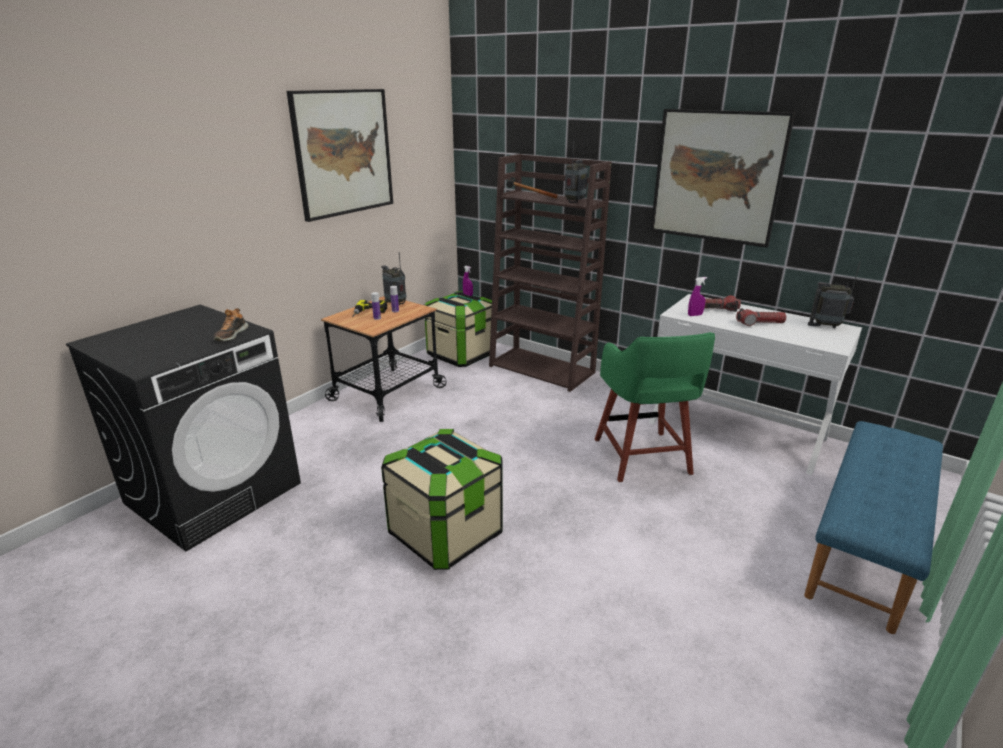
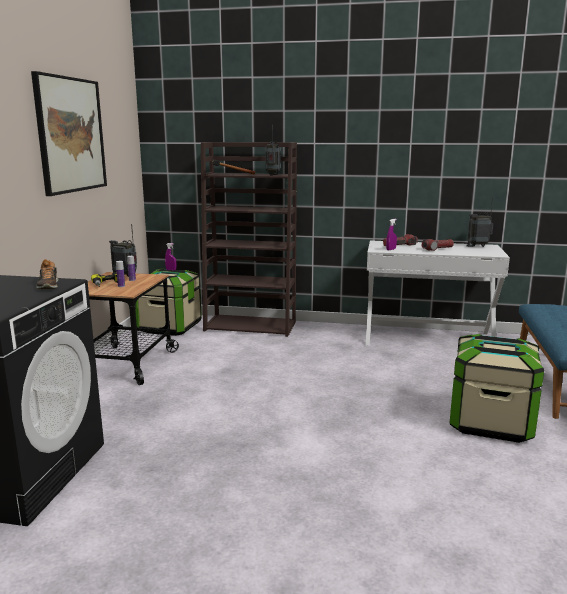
camera: 25 degrees left, 10 degrees down
storage box [381,429,503,570] -> storage box moved to [450,334,544,443]
green stool [595,332,715,482] -> none
picture [651,109,795,248] -> none

